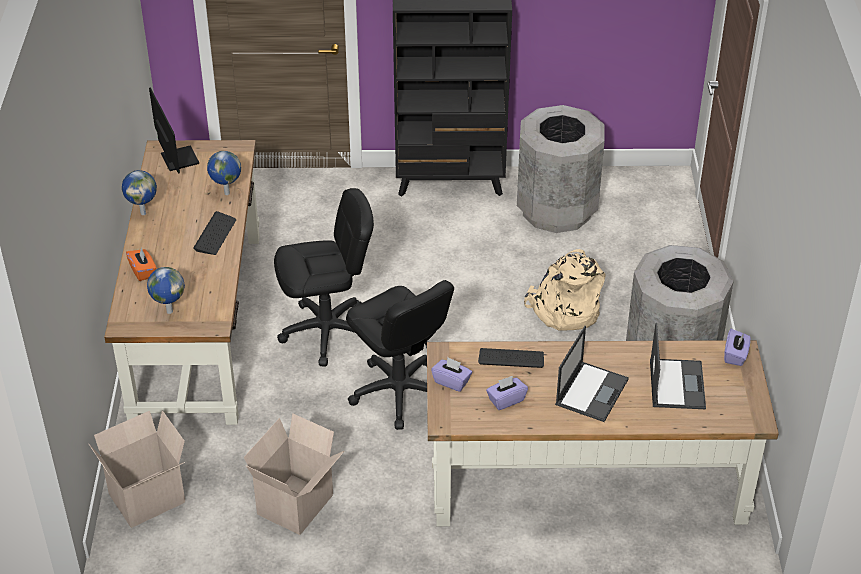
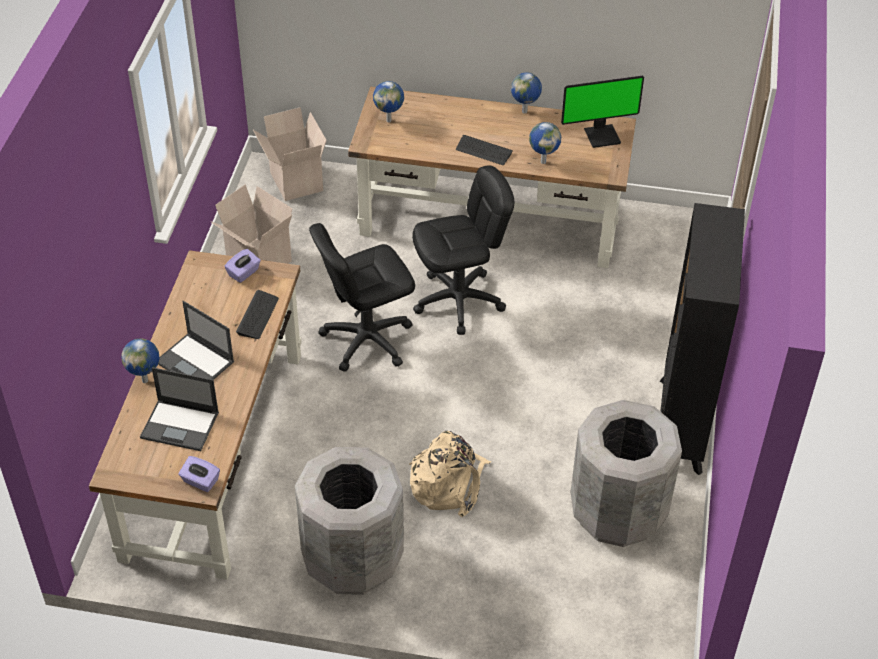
camera: 100 degrees right, 5 degrees up
orange tissue box [126,247,156,281] -> none
black office chair [274,188,374,367] -> black office chair turned 105 degrees counterclockwise [412,166,514,335]
purple tissue box [486,376,528,410] -> none
none -> globe [121,338,159,383]

